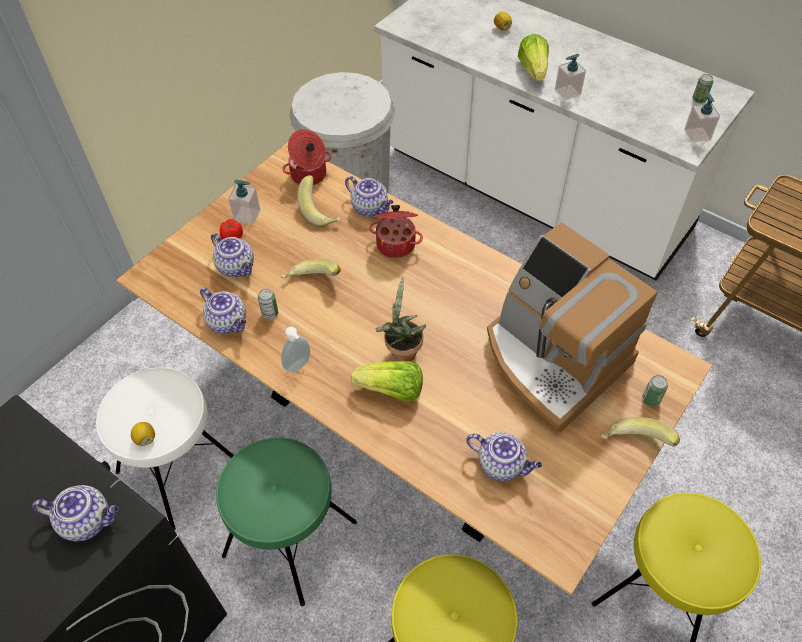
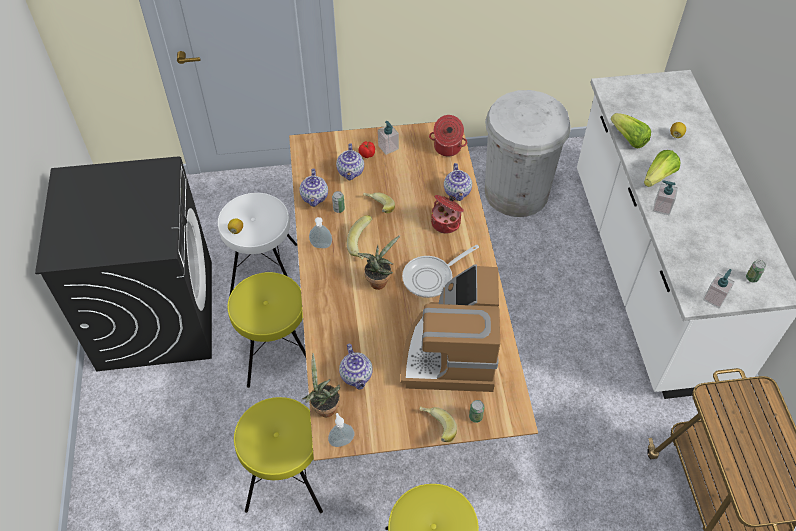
camera: 45 degrees right, 0 degrees up
teapot [32,485,118,542] -> none
green stool [216,437,357,606] -> yellow stool [227,272,306,388]
banana [297,175,340,227] -> banana moved to [346,215,372,260]
lettuce [351,361,423,401] -> lettuce moved to [611,113,651,148]
none -> potted plant [302,353,340,417]
none -> soap dispenser [328,413,355,447]
none -> frying pan [402,244,479,298]

